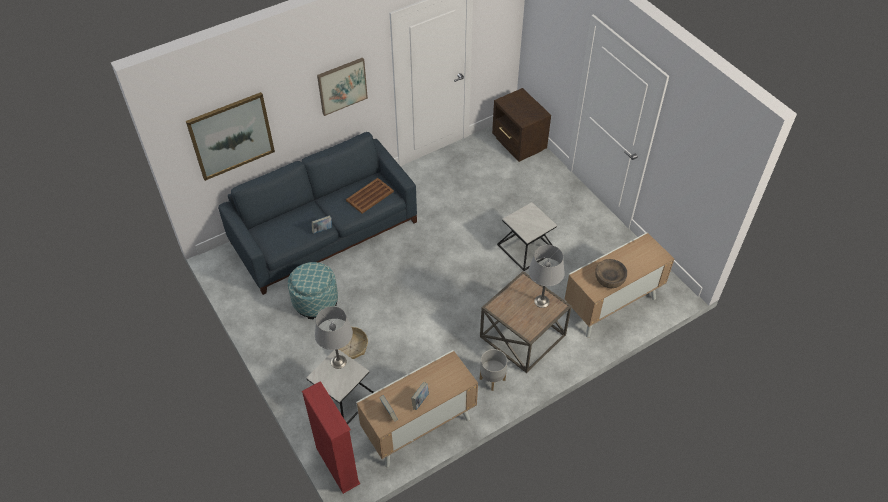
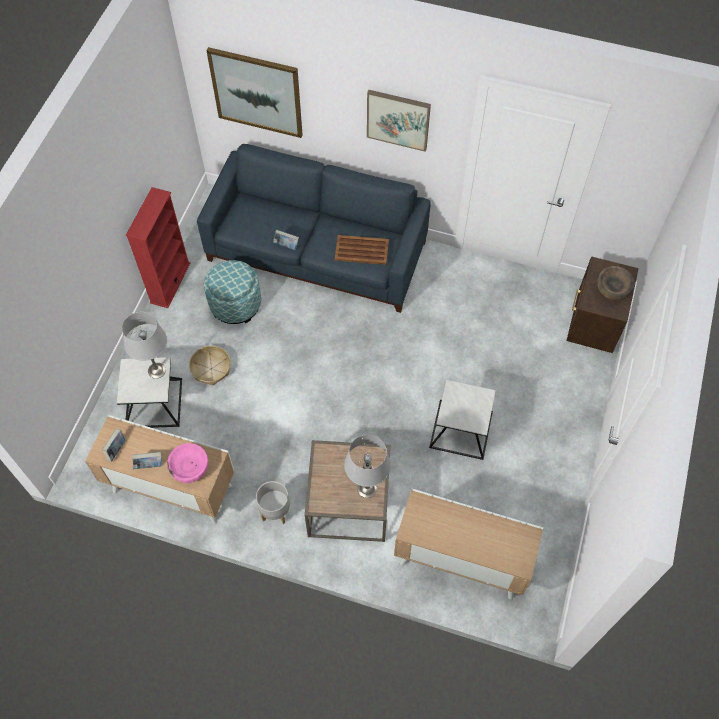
camera: 50 degrees right, 10 degrees up
red bookcase [302,381,360,494] -> red bookcase moved to [126,187,190,308]
brown bowl [595,259,627,288] -> brown bowl moved to [597,266,635,300]
none -> pink bowl [167,443,209,483]

